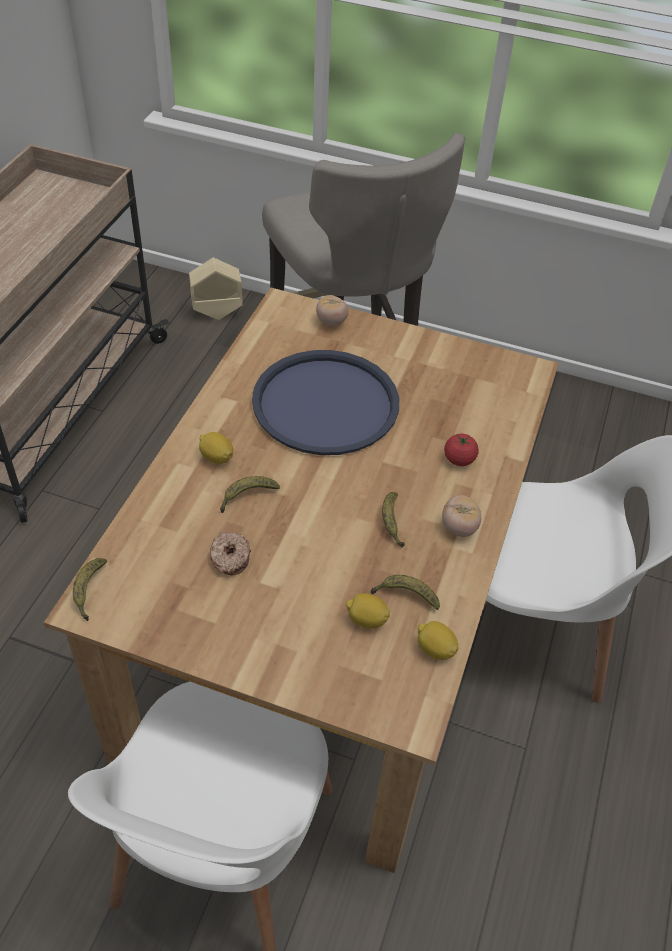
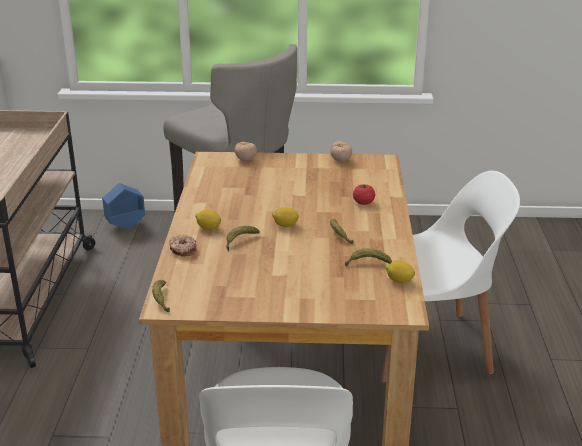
camera: 15 degrees left, 20 degrees down
beige planter [189,257,243,320] -> blue planter [102,183,145,230]
donut [210,532,251,576] -> donut moved to [170,235,196,257]
blue tray [252,350,399,455] -> none
lemon [346,593,390,628] -> lemon moved to [272,207,299,227]
tomato [442,495,481,537] -> tomato moved to [330,141,352,162]

